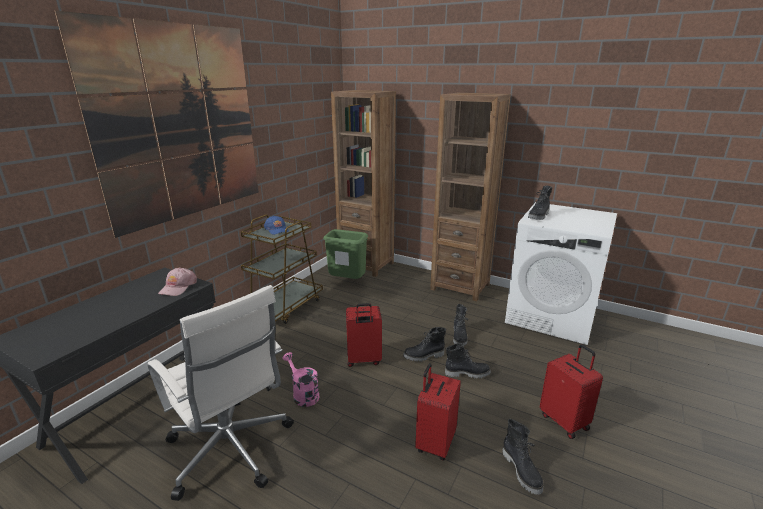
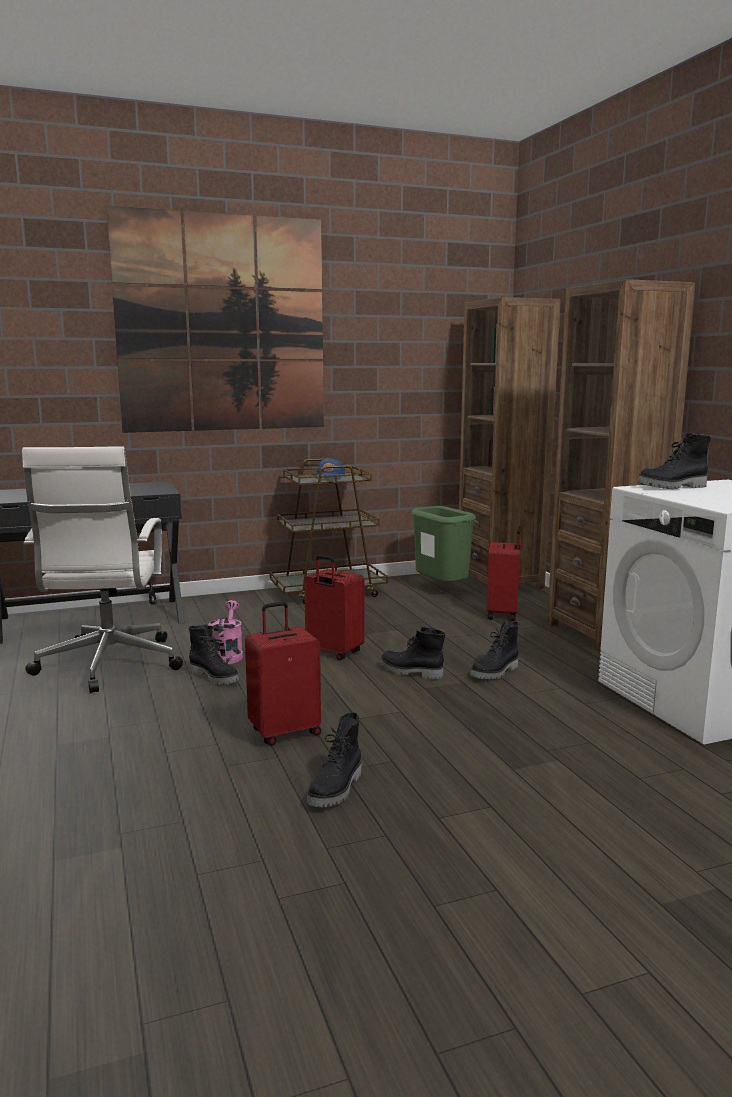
camera: 40 degrees right, 10 degrees down
pink cap [158,268,197,296] -> none
black boot [445,343,491,379] -> black boot moved to [189,625,239,685]
red suitcase [540,344,603,439] -> red suitcase moved to [486,526,521,621]

